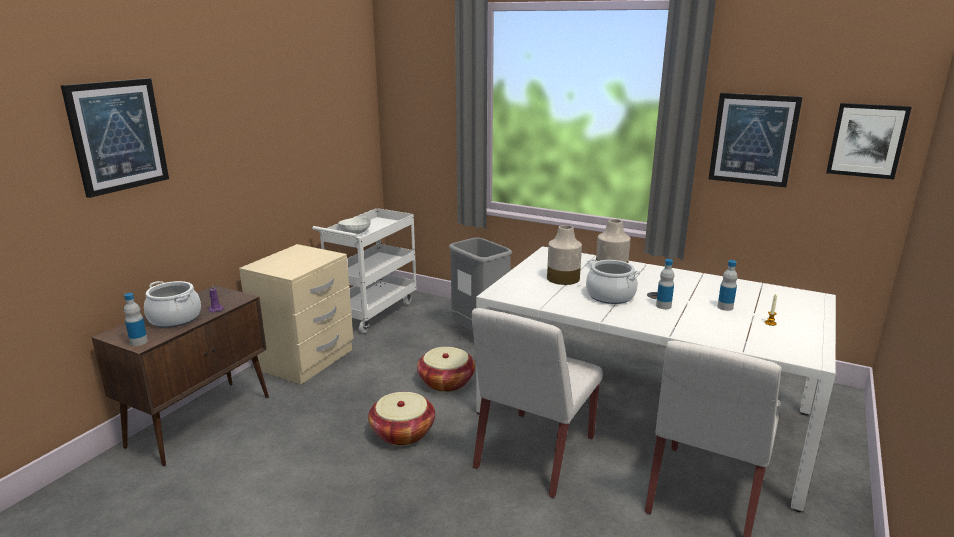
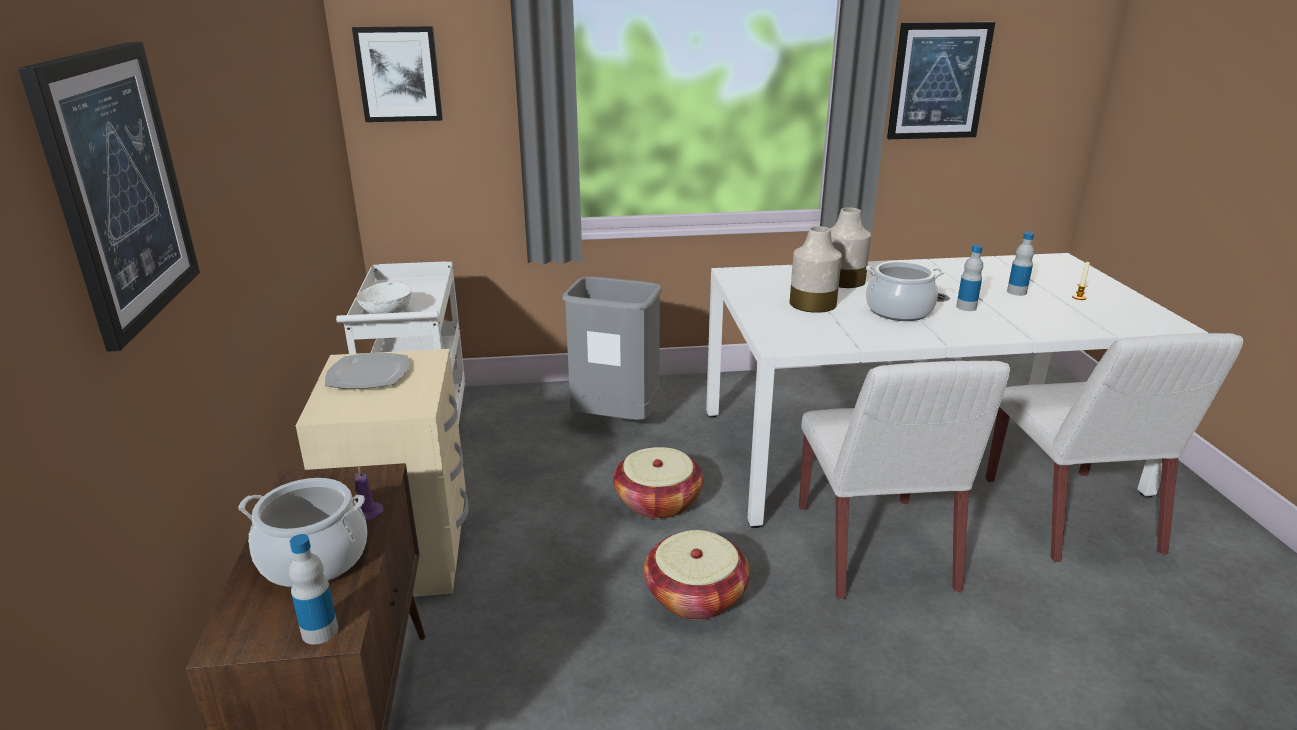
camera: 35 degrees left, 5 degrees up
picture [826,103,912,179] -> picture moved to [352,26,443,122]
none -> plate [325,353,409,389]

